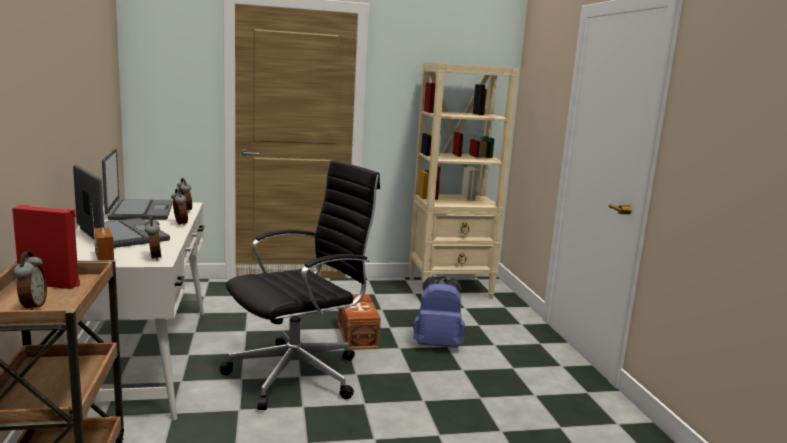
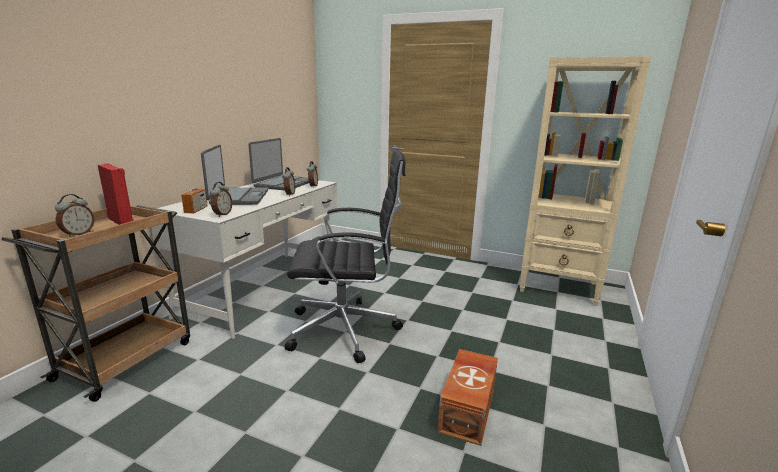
camera: 35 degrees right, 5 degrees up
brown storage box [338,295,381,350] -> brown storage box moved to [437,349,498,446]
blue backpack [413,276,465,348] -> none

